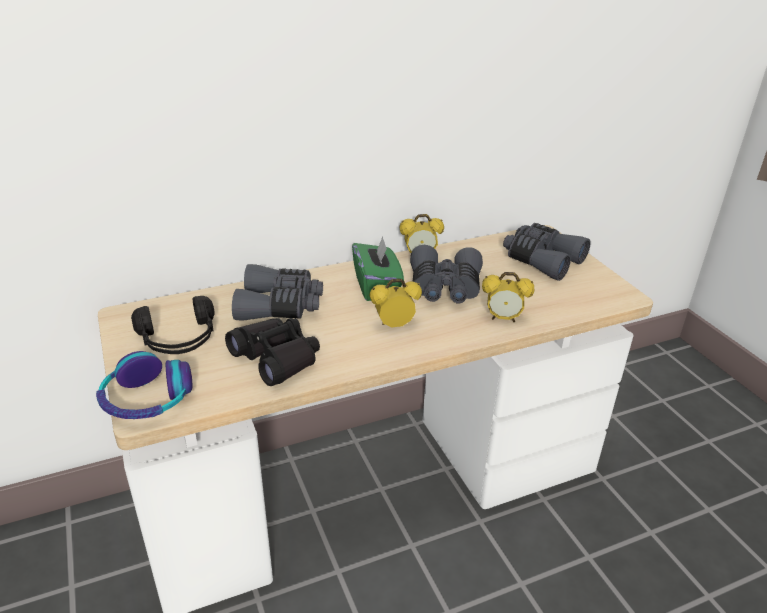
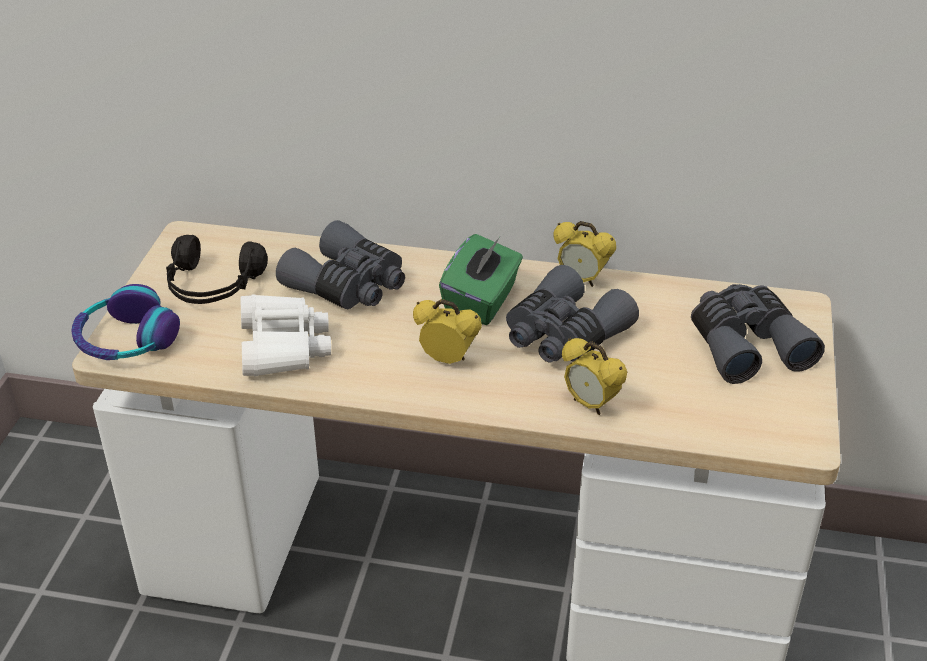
camera: 35 degrees right, 5 degrees up
black binoculars [225,318,320,386] -> white binoculars [240,295,331,376]

